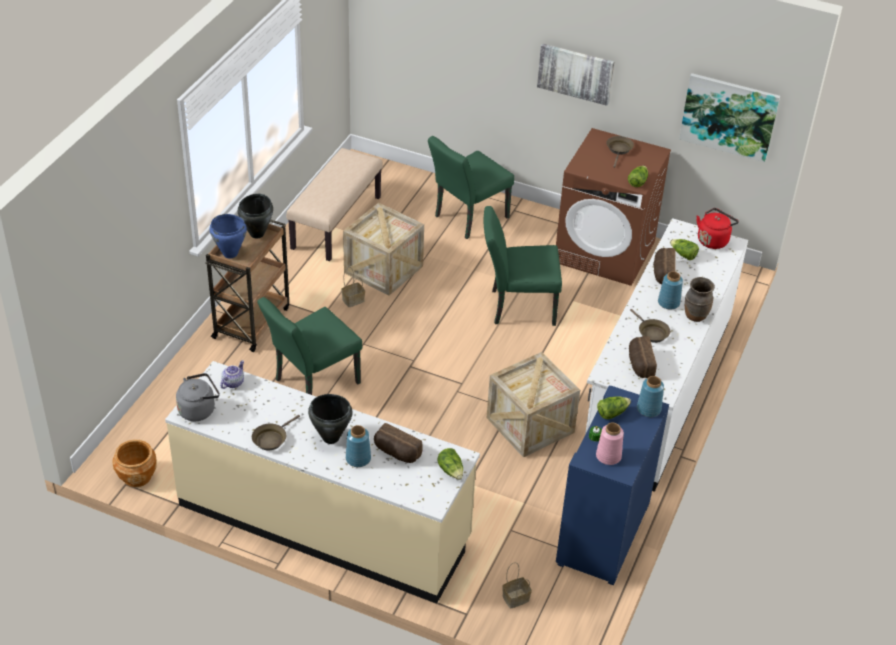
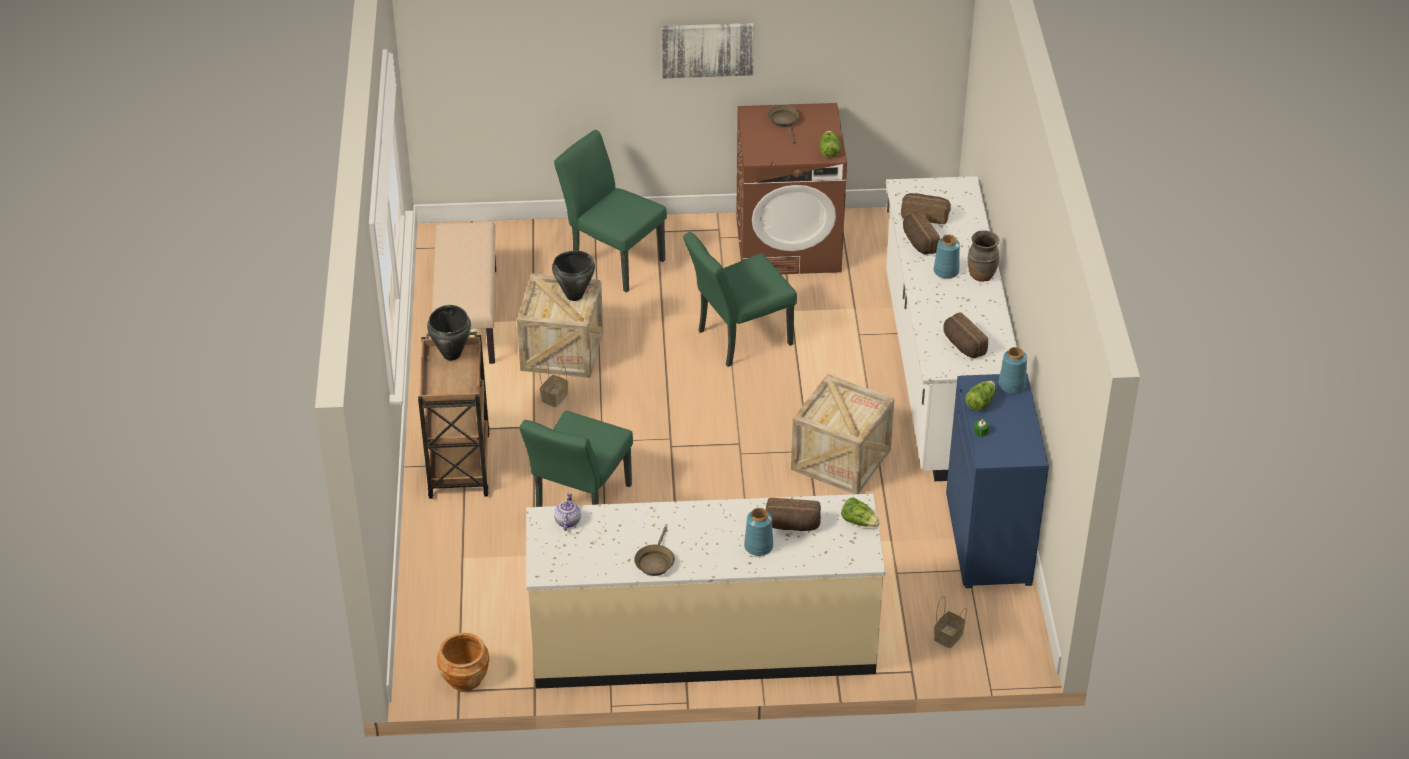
camera: 25 degrees left, 0 degrees up
grey kettle [176,373,220,421] -> none
blue cooking pot [210,214,247,258] -> none
black cooking pot [308,394,353,444] -> black cooking pot moved to [552,251,595,301]
green chair [428,136,514,239] -> green chair turned 105 degrees clockwise [554,130,667,293]
pink vase [596,423,624,465] -> none
brown frying pan [630,309,670,343] -> none
lettuce [670,239,699,260] -> bread [901,193,951,224]
picture [679,73,780,162] -> none
red kettle [697,208,739,249] -> none

